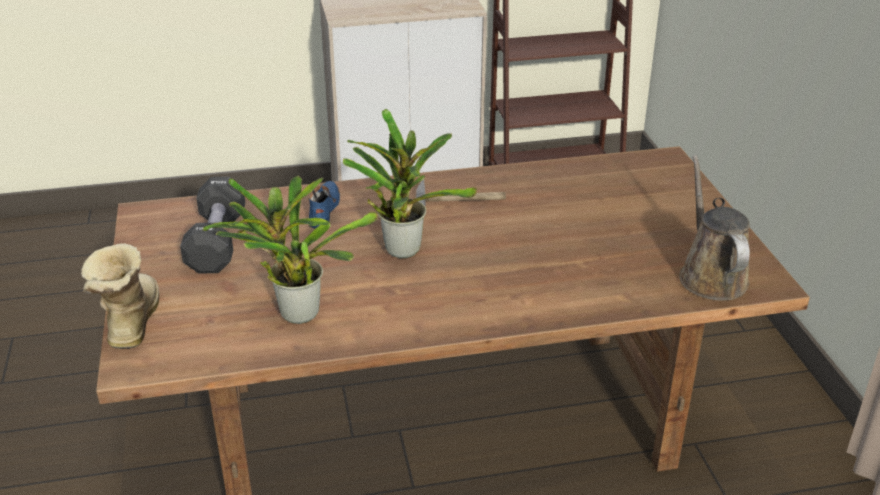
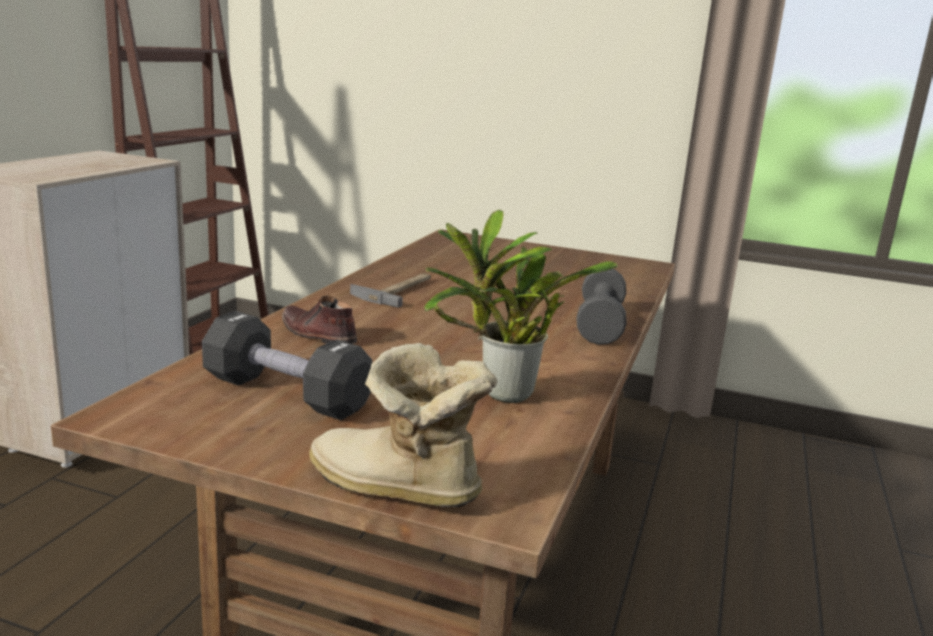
camera: 60 degrees left, 15 degrees down
blue shoe [309,181,340,228] -> brown shoe [282,296,357,344]
potted plant [343,109,477,258] -> none
brown watering can [679,155,750,301] -> none
none -> grey dumbbell [576,269,626,345]

